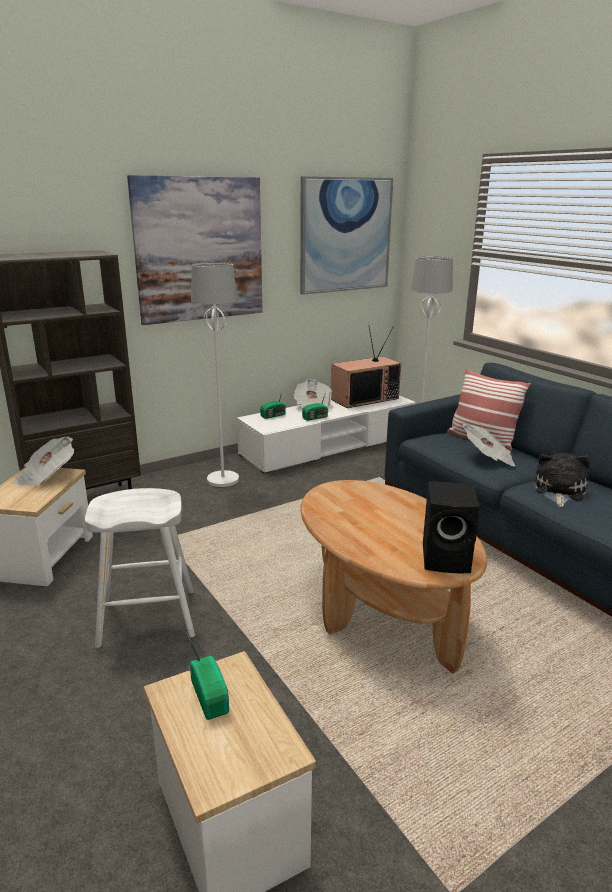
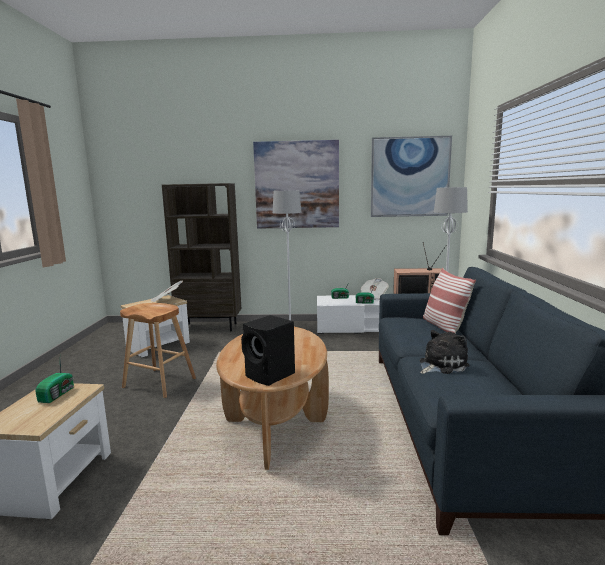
camera: 35 degrees right, 10 degrees down
white stool [85,488,195,648] -> brown stool [120,303,196,398]
newspaper [463,424,515,467] -> none

